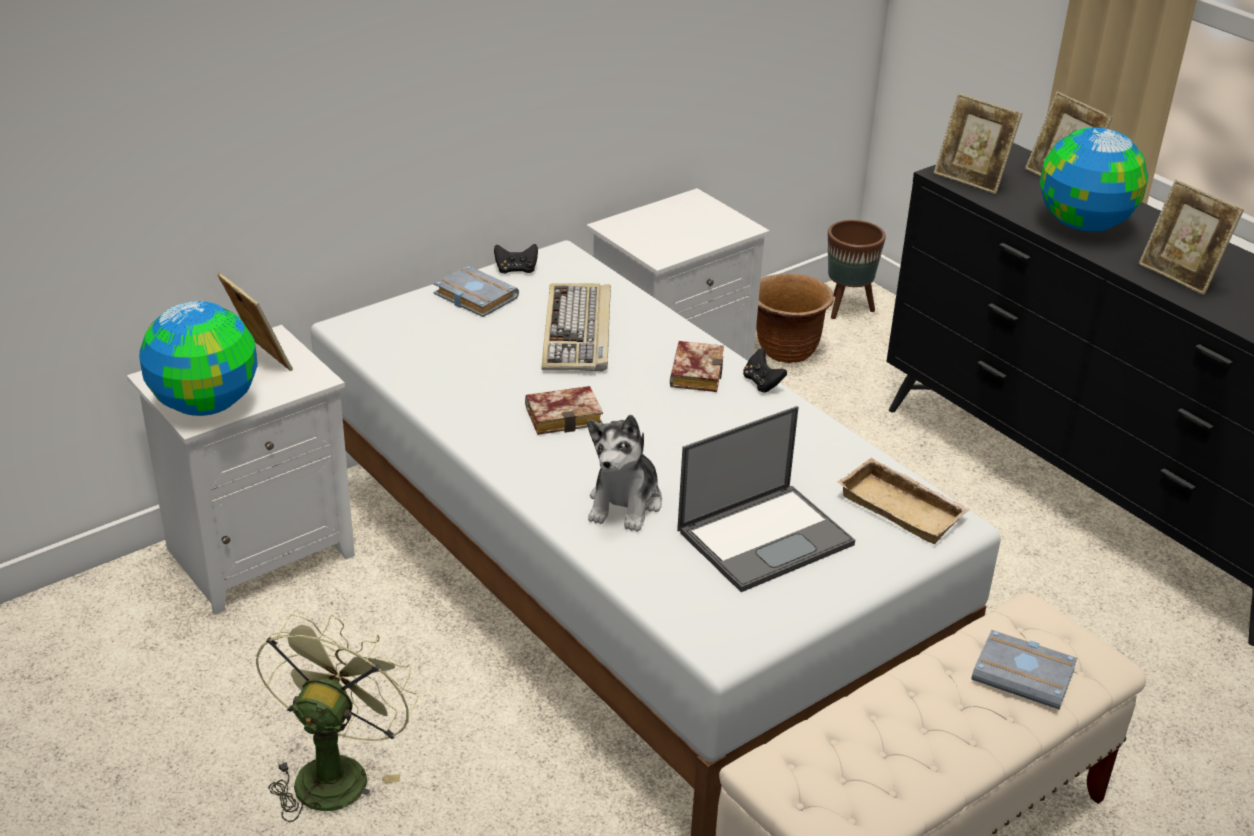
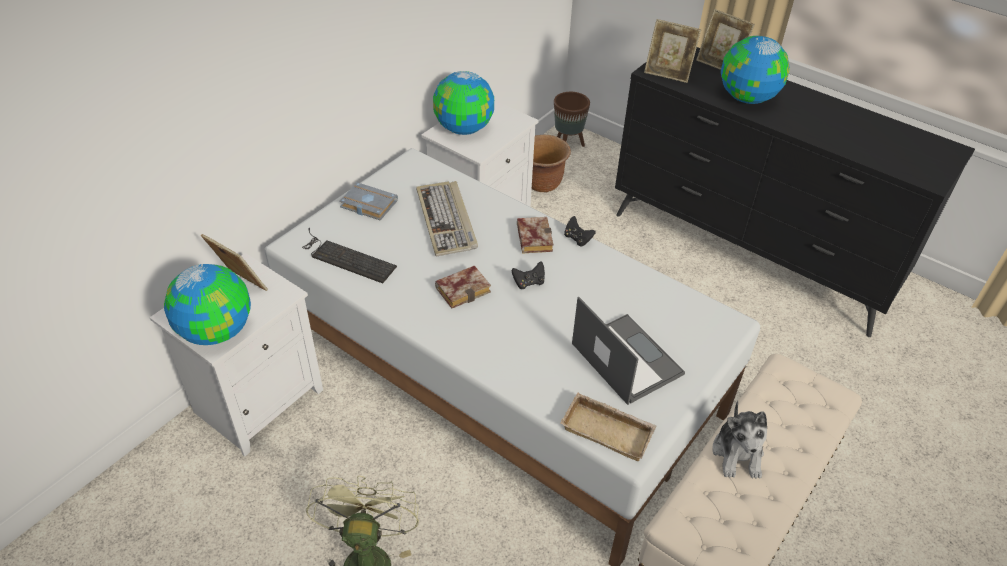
camera: 15 degrees left, 10 degrees up
black game controller [494,244,538,274] -> black game controller moved to [512,261,545,289]
plush toy [587,415,662,532] -> plush toy moved to [712,401,767,479]
laptop [677,406,855,592] -> laptop turned 75 degrees counterclockwise [572,297,685,405]
beige tray [837,458,970,544] -> beige tray moved to [560,392,657,461]
grey book [972,630,1077,710] -> none
picture frame [1139,180,1244,295] -> none
none -> keyboard [302,228,397,283]
none -> globe [433,71,494,135]

